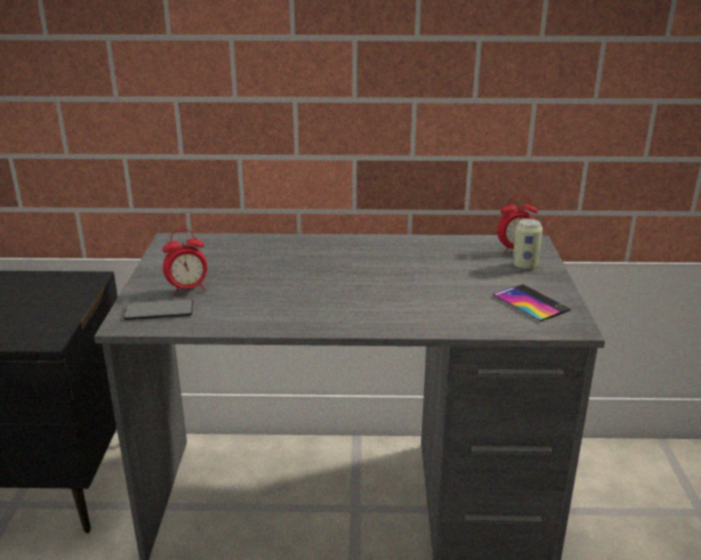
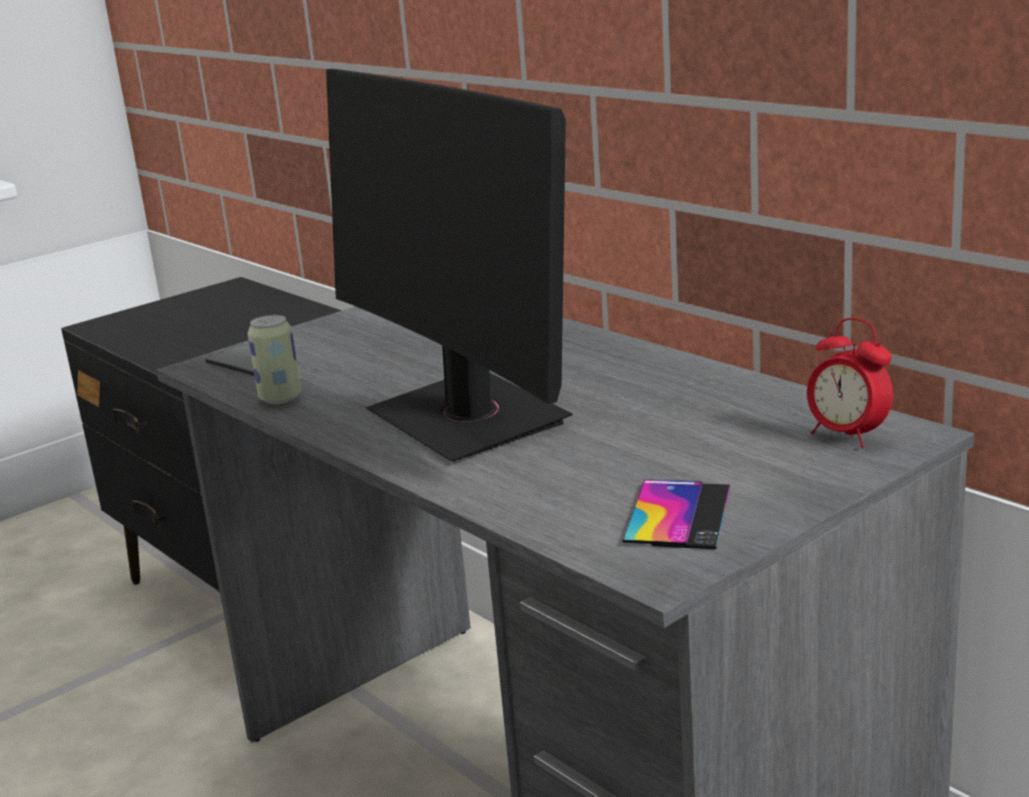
camera: 50 degrees right, 5 degrees down
alarm clock [163,229,207,296] -> none
can [512,219,543,270] -> can moved to [248,315,301,404]
none -> monitor [326,69,573,462]

